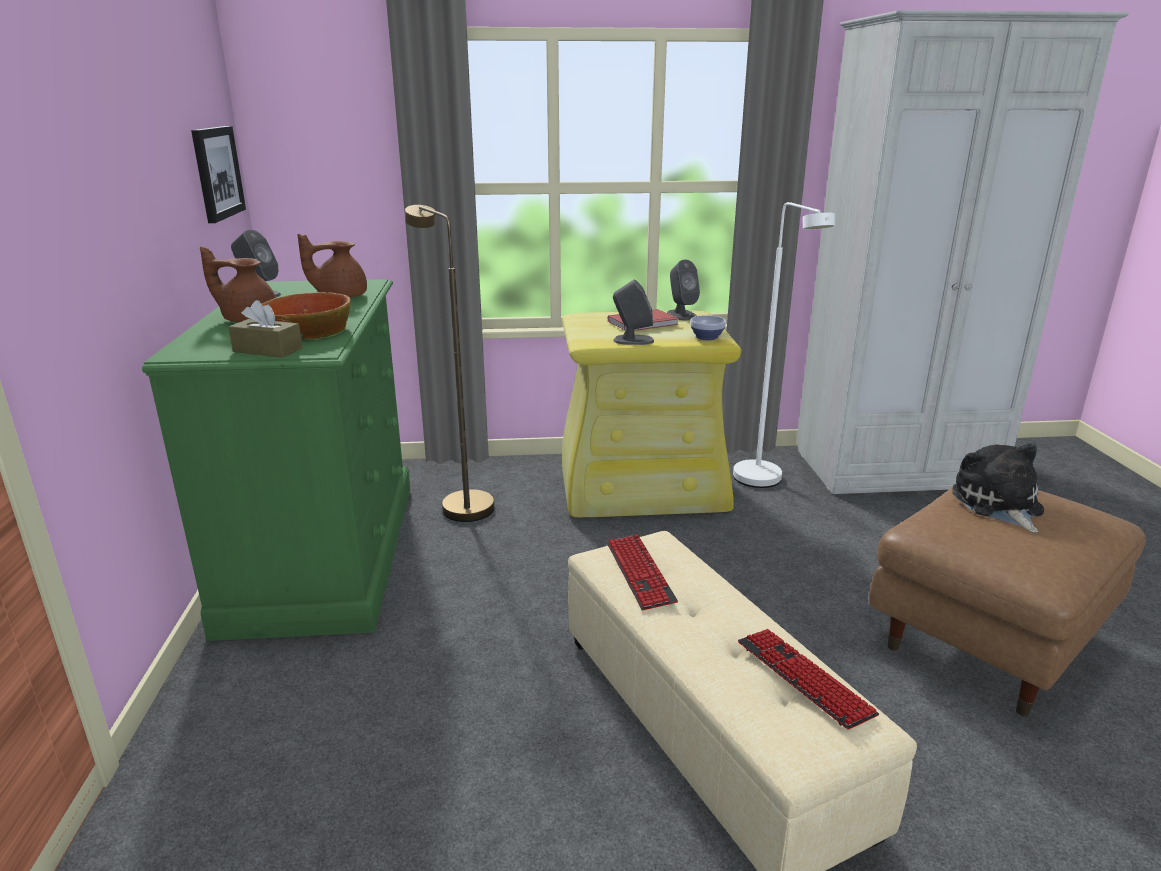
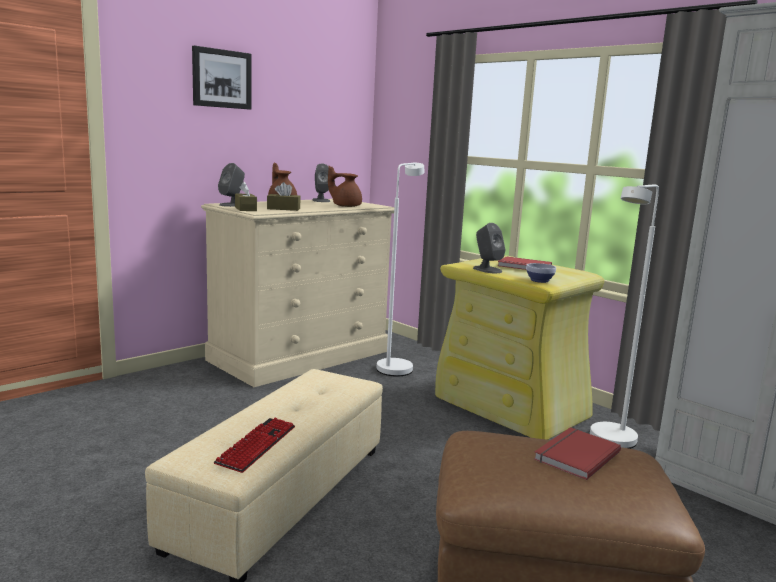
camera: 50 degrees right, 10 degrees down
green dresser [142,279,410,641] -> beige dresser [201,199,394,387]
picture [191,126,246,223] -> picture moved to [192,46,252,110]
bowl [261,292,351,340] -> brown tissue box [267,182,301,211]
brown floor lamp [405,205,495,522] -> white floor lamp [376,163,424,376]
keyboard [607,534,678,610] -> none
grey speaker [667,260,700,320] -> grey speaker moved to [218,163,245,207]
plush toy [953,443,1044,533] -> red book [534,427,621,480]

